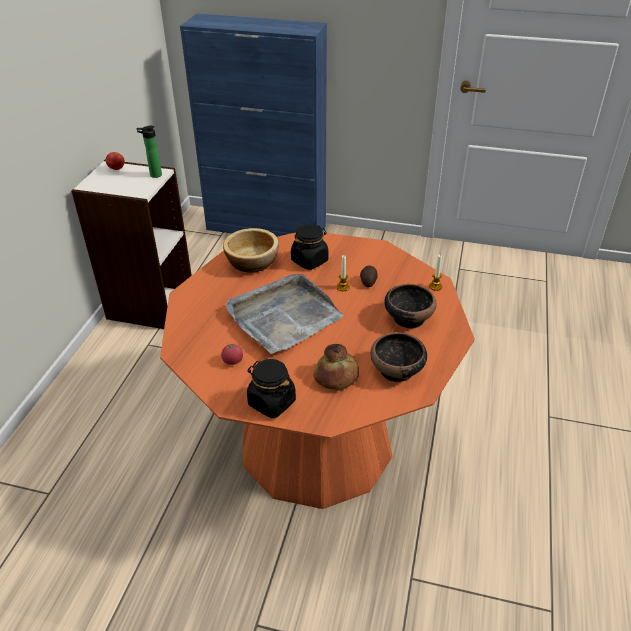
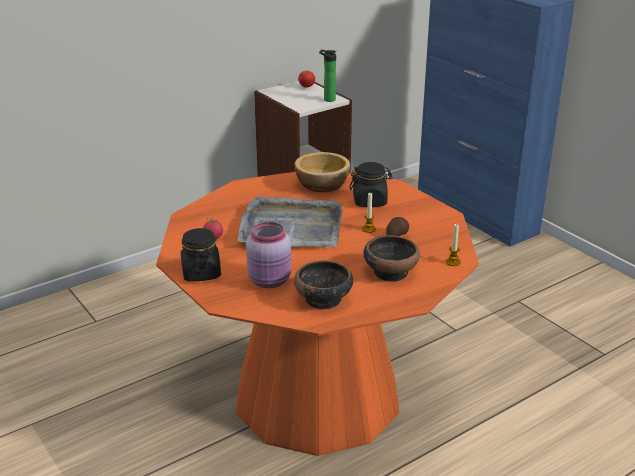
camera: 40 degrees right, 10 degrees down
bread [314,344,359,390] -> pink jar [246,222,291,288]

